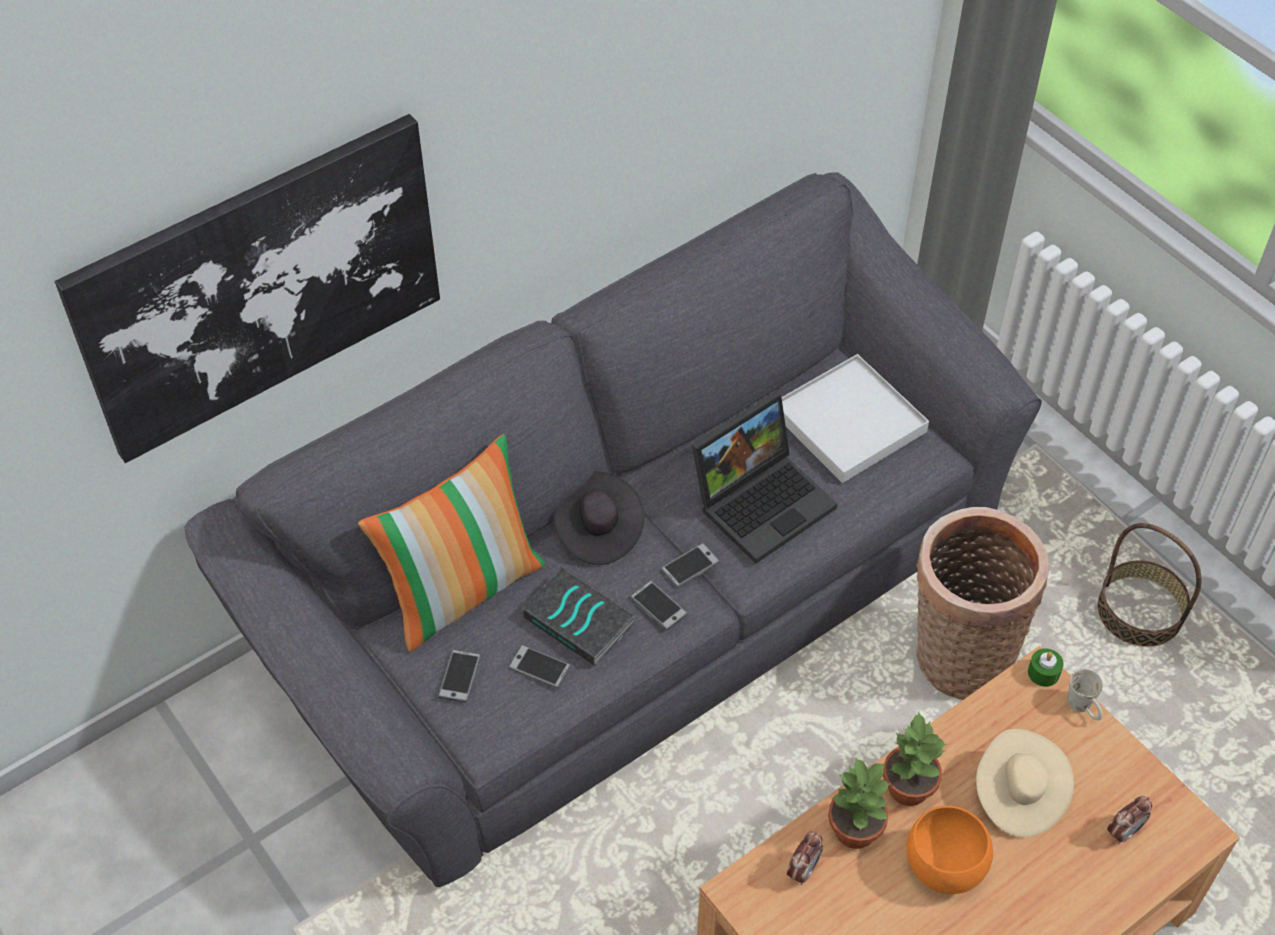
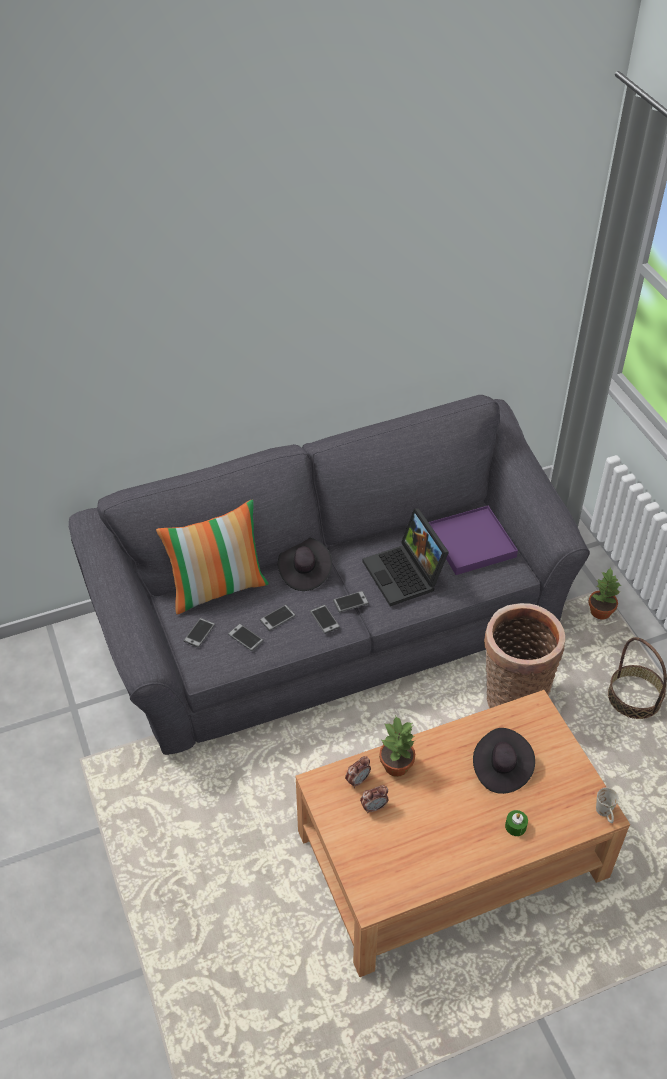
camera: 15 degrees right, 5 degrees down
picture [55,114,440,463] -> none
book [522,567,636,666] -> phone [260,605,296,631]
laptop [692,392,838,563] -> laptop turned 90 degrees clockwise [362,508,449,606]
white tray [782,354,929,483] -> purple tray [429,506,518,575]
potted plant [883,712,947,806] -> potted plant moved to [588,568,621,619]
orange bowl [906,806,993,894] -> none
beige hat [976,729,1074,837] -> black hat [473,728,535,794]
green candle [1028,648,1064,687] -> green candle moved to [505,810,528,836]
white mug [1067,669,1103,720] -> white mug moved to [596,788,619,823]
alarm clock [1107,796,1152,844] -> alarm clock moved to [360,785,389,813]

